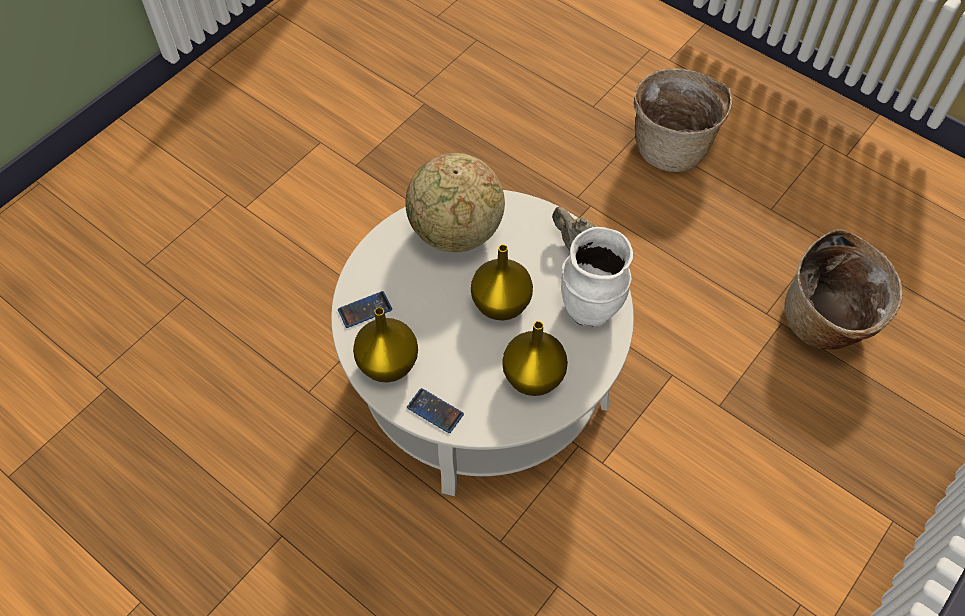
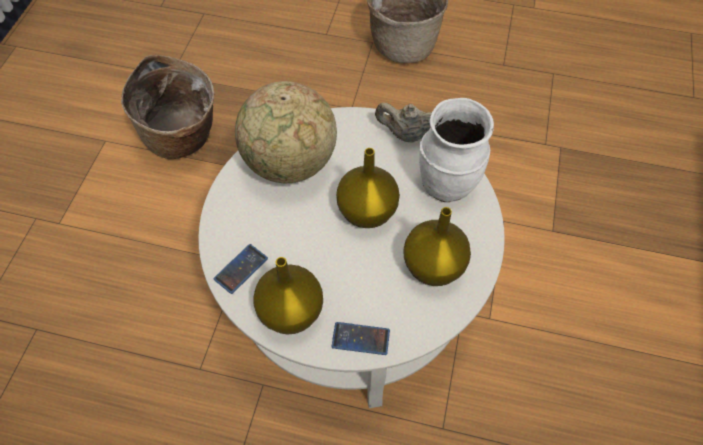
camera: 25 degrees left, 0 degrees up
basket [784,229,903,350] -> basket moved to [121,55,215,159]

